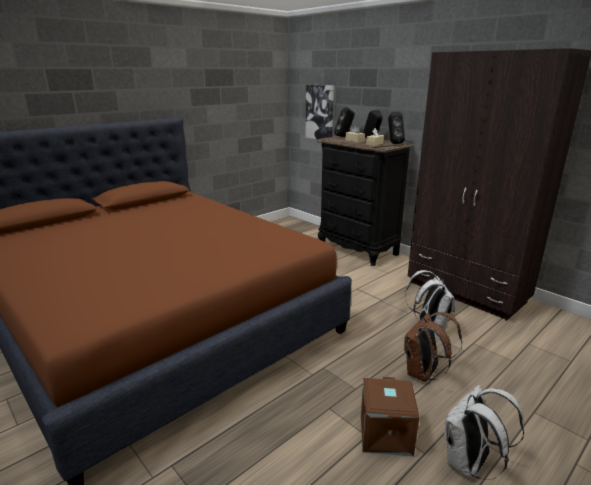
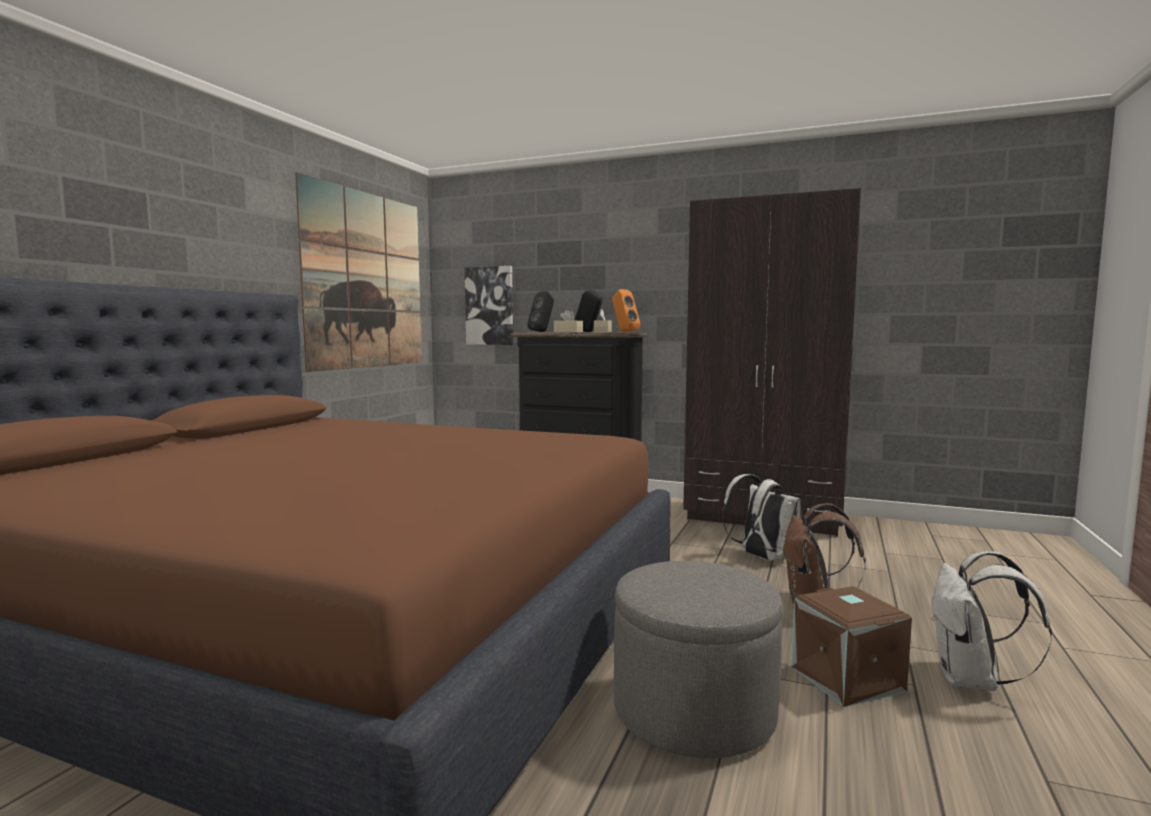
camera: 25 degrees left, 15 degrees down
black speaker [388,112,405,144] -> orange speaker [612,289,641,332]
none -> picture [295,172,422,372]
none -> grey ottoman [614,561,783,758]

